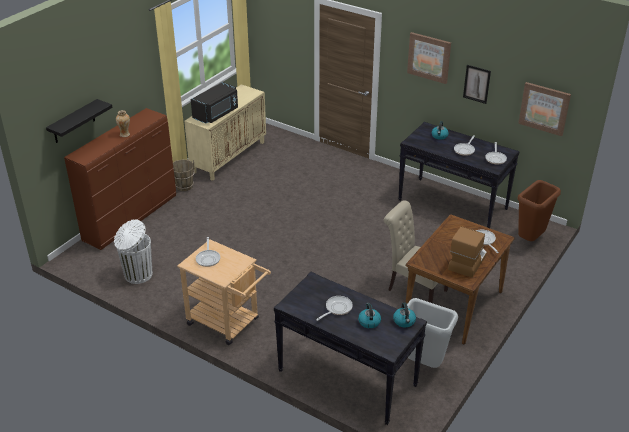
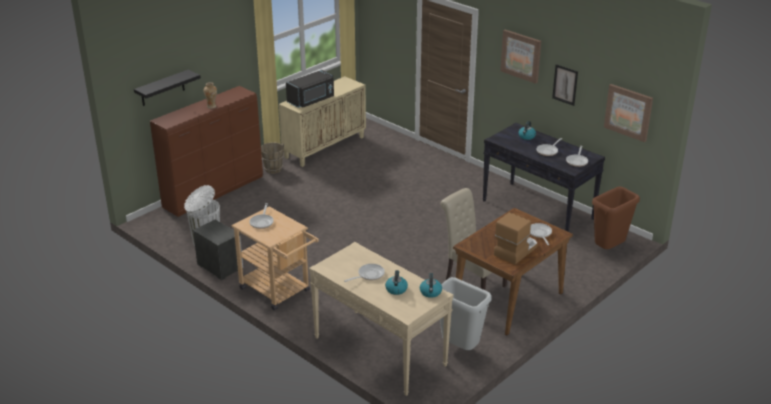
camera: 10 degrees right, 5 degrees down
black console table [274,272,427,425] -> beige console table [309,242,453,396]
none -> nightstand [193,220,243,280]

